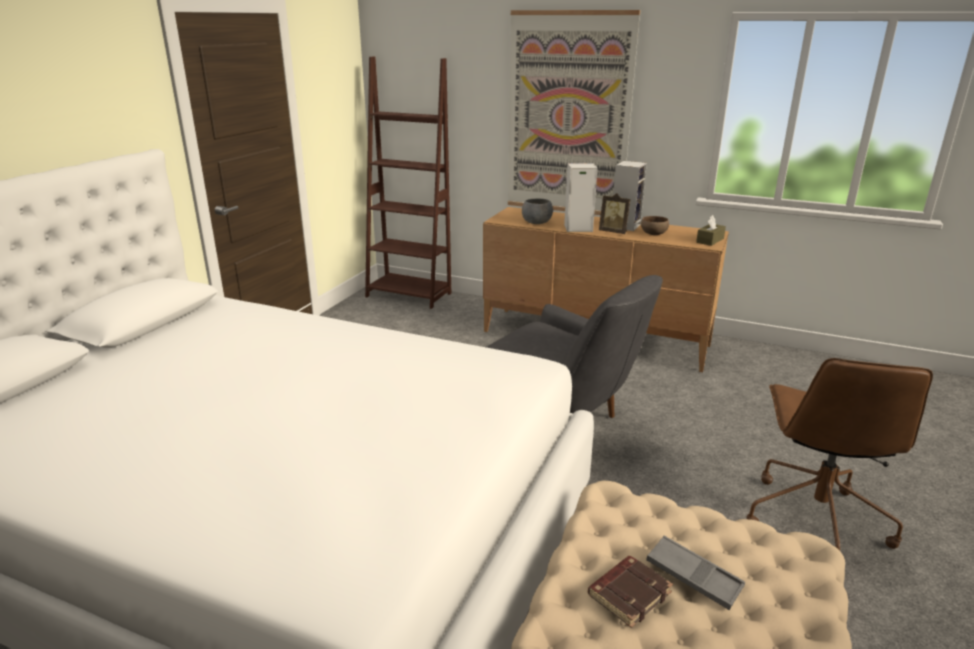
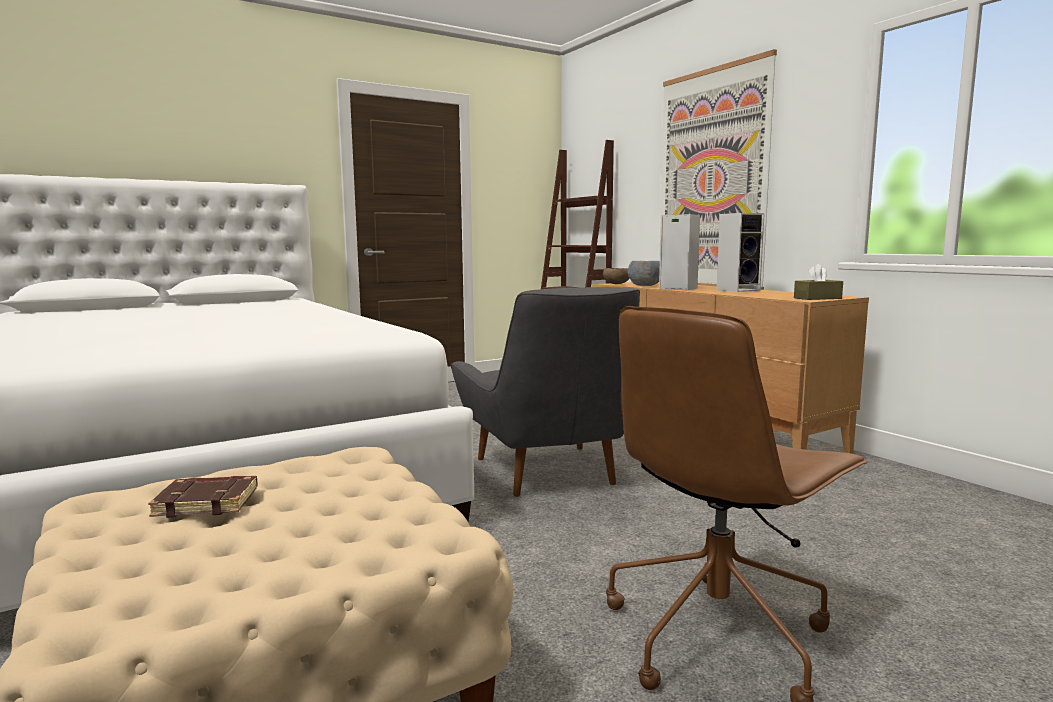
camera: 35 degrees right, 15 degrees down
picture frame [599,193,630,234] -> none
brown bowl [641,216,669,235] -> brown bowl moved to [603,268,630,284]
grey tray [646,535,745,610] -> none

